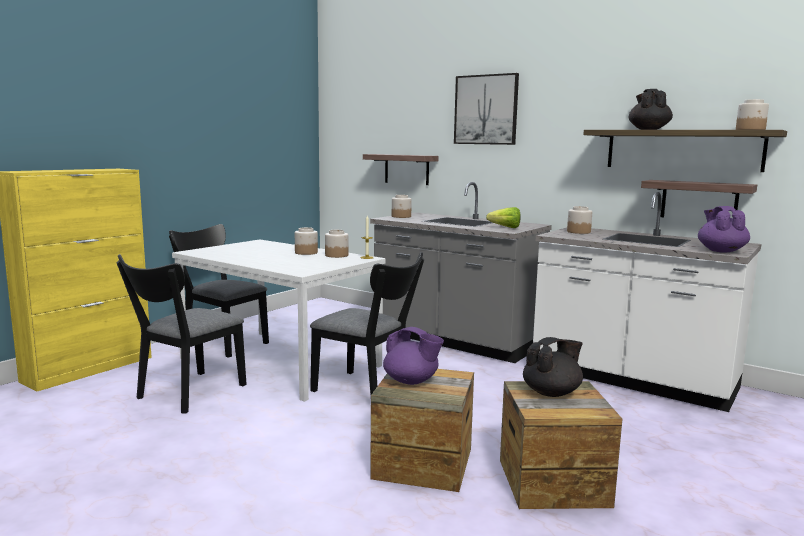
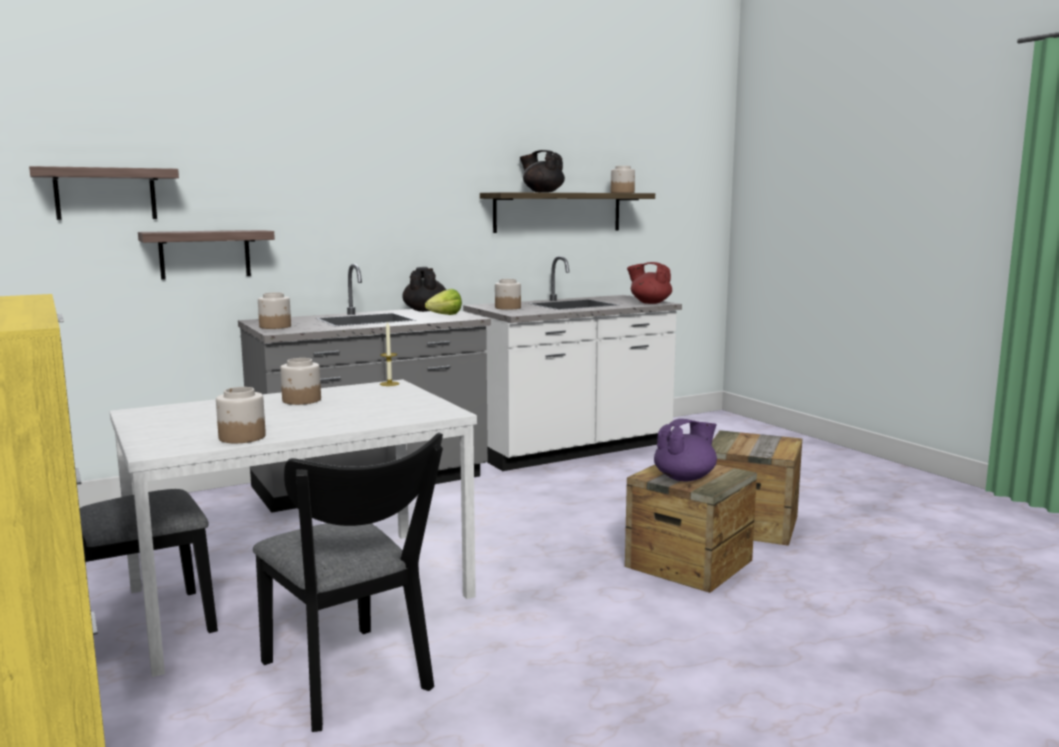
camera: 65 degrees left, 0 degrees up
black chair [310,252,424,395] -> none
jar [325,230,348,258] -> jar moved to [216,387,266,443]
picture [454,73,519,145] -> none
black teapot [523,337,583,397] -> black teapot moved to [402,267,446,312]
shelf [641,180,757,217] -> shelf moved to [29,166,179,220]
purple teapot [698,206,750,253] -> red teapot [627,262,672,304]

